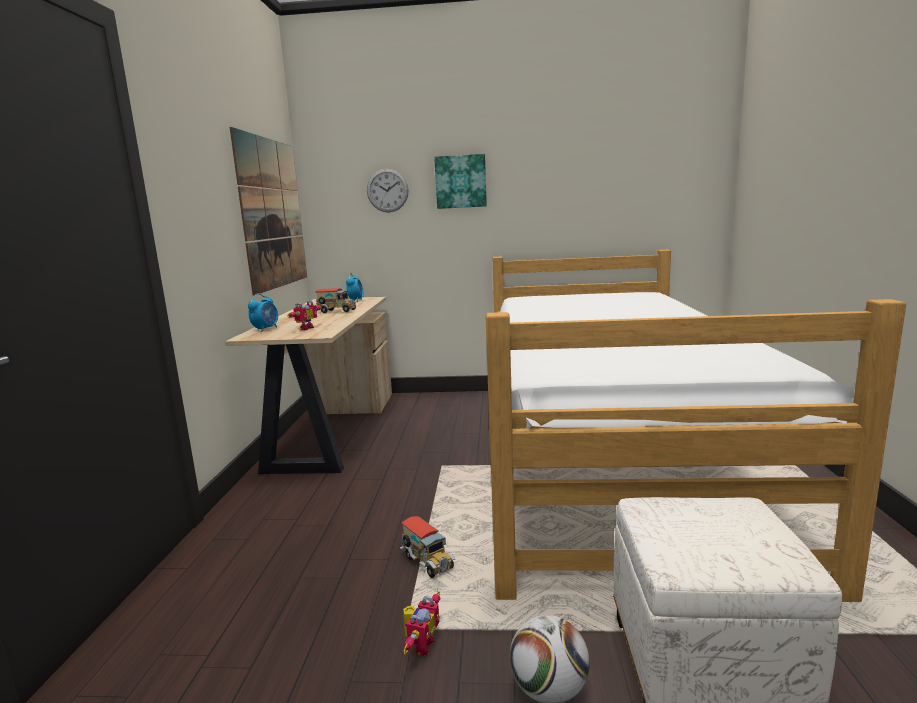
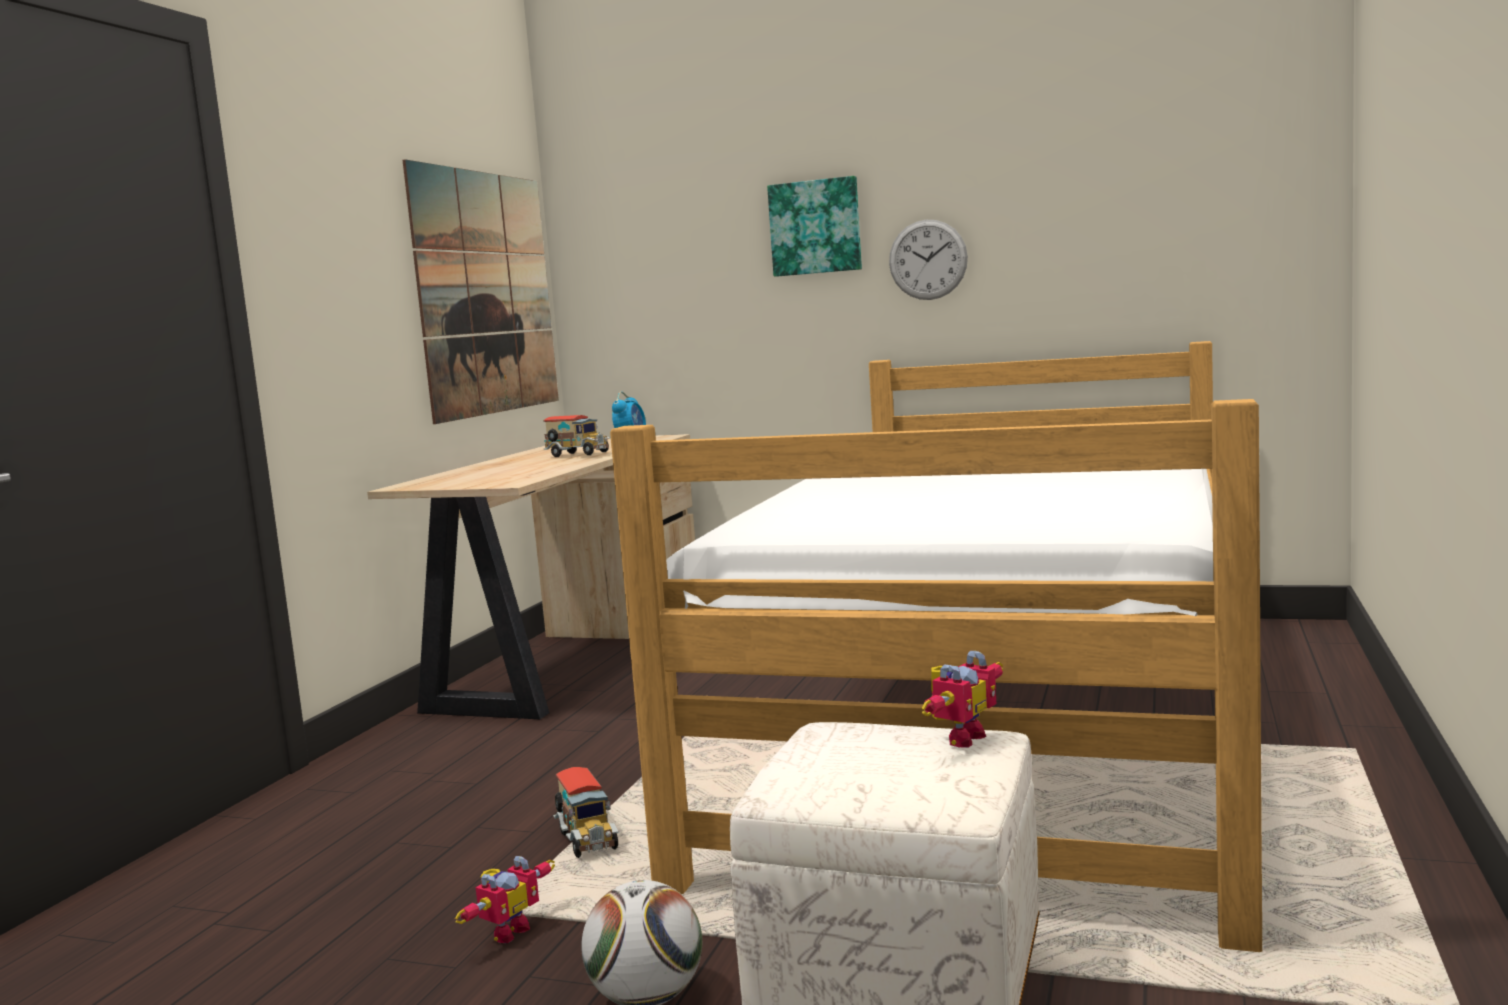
camera: 15 degrees right, 5 degrees down
alarm clock [248,293,278,332] -> none
toy robot [287,300,322,330] -> toy robot moved to [922,651,1003,748]
wall clock [367,169,409,212] -> wall clock moved to [889,220,968,300]

